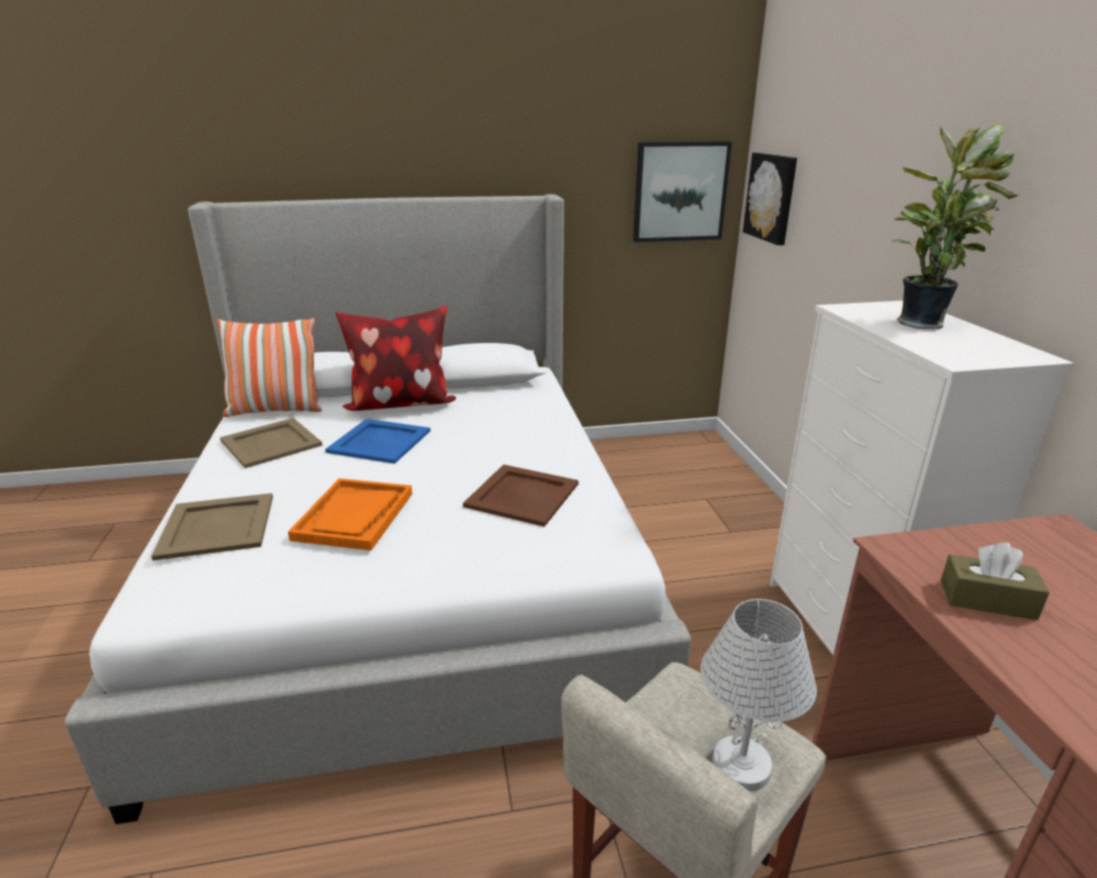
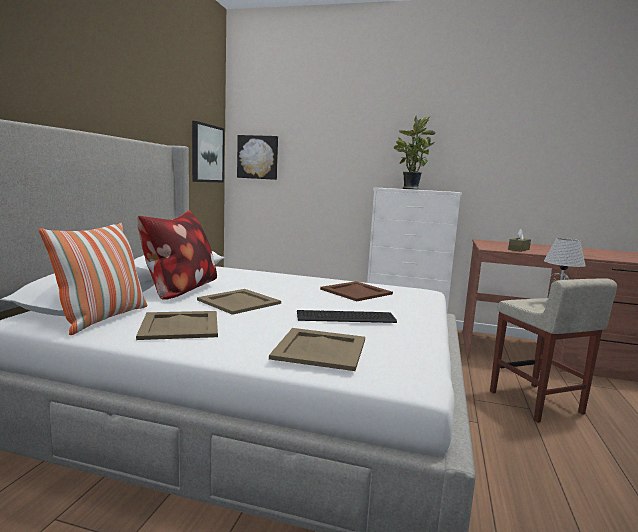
camera: 65 degrees left, 15 degrees down
orange tray [288,478,412,551] -> keyboard [297,310,397,323]
blue tray [325,419,431,464] -> beige tray [197,289,281,315]

